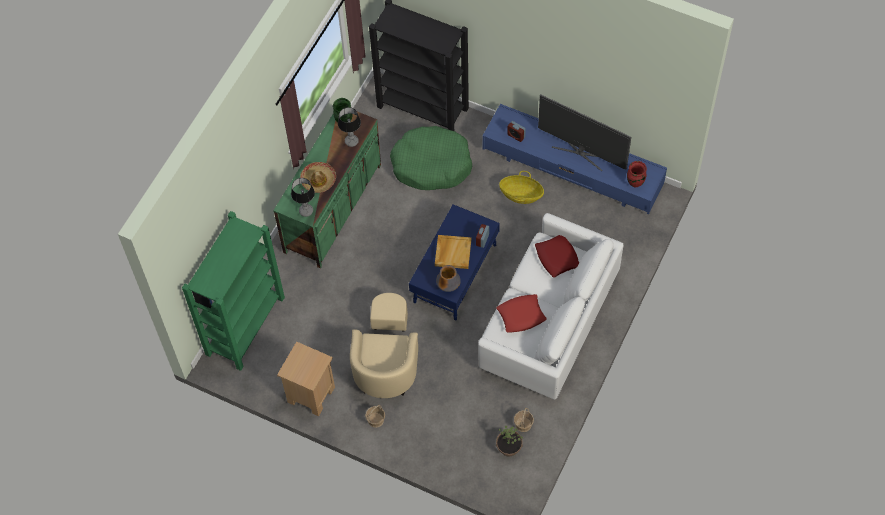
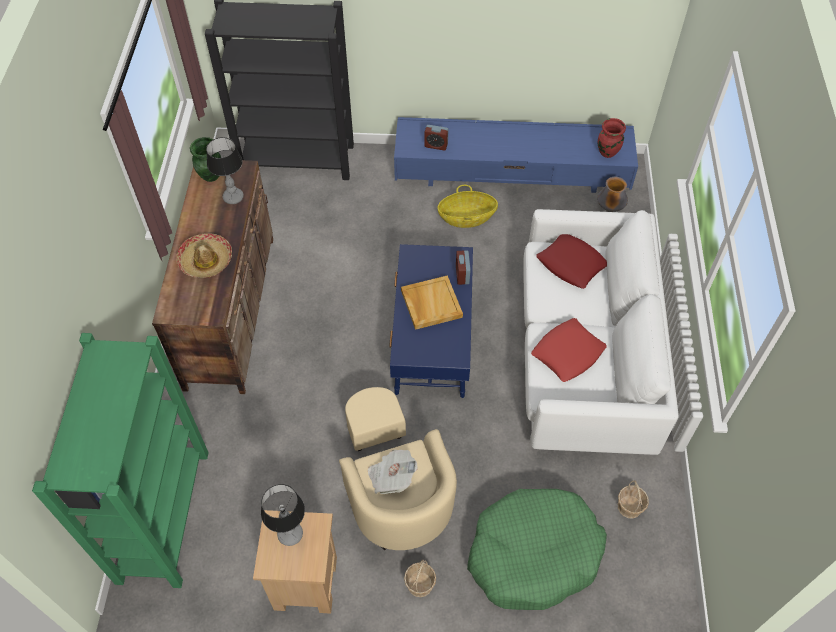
camera: 25 degrees left, 5 degrees down
green cabinet [273,112,381,269] -> brown cabinet [152,160,273,394]
table lamp [291,178,315,217] -> table lamp moved to [261,484,305,546]
green dog bed [390,126,472,190] -> green dog bed moved to [467,489,607,610]
vase [436,265,461,292] -> vase moved to [597,177,628,212]
potted plant [496,426,523,457] -> none
television [538,94,631,171] -> none
none -> newspaper [367,449,418,494]

